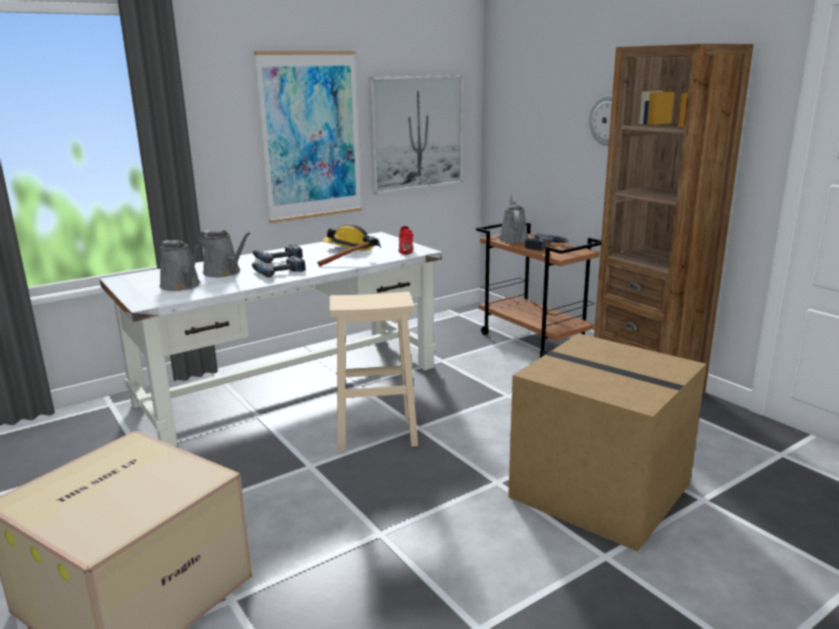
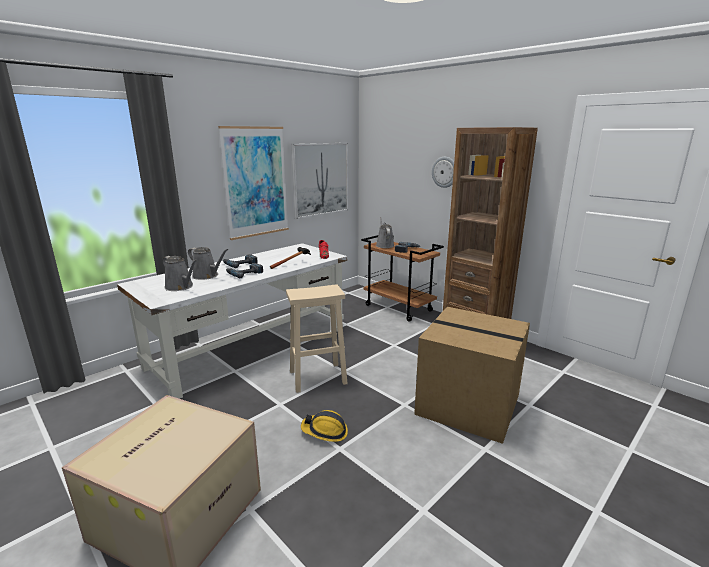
camera: 10 degrees left, 0 degrees up
hard hat [323,224,373,251] -> hard hat moved to [301,410,348,442]

